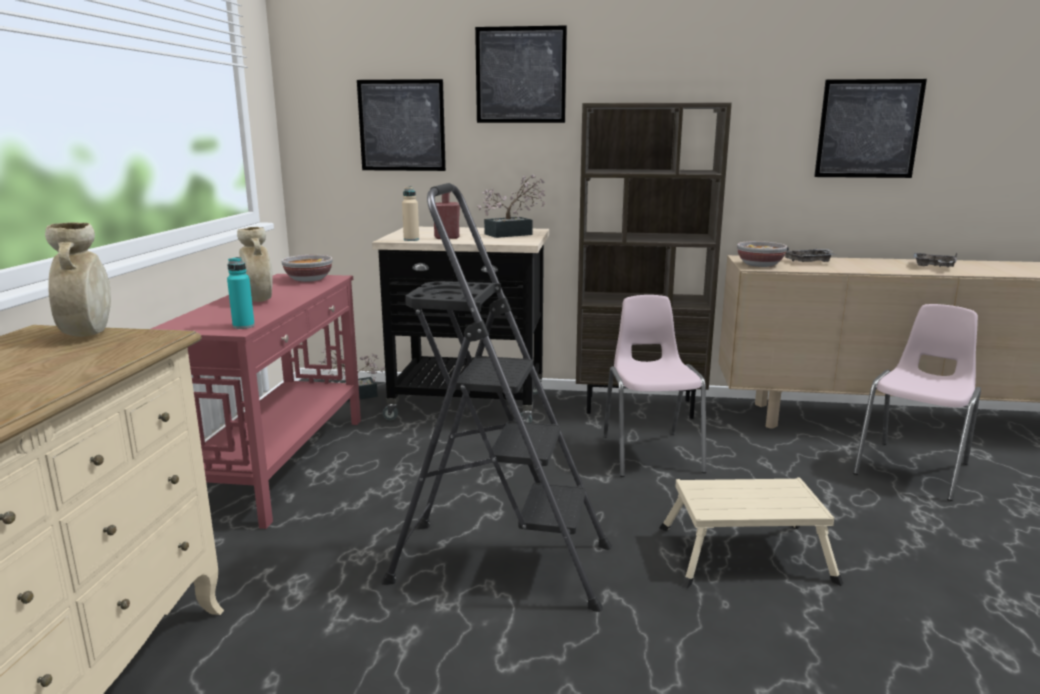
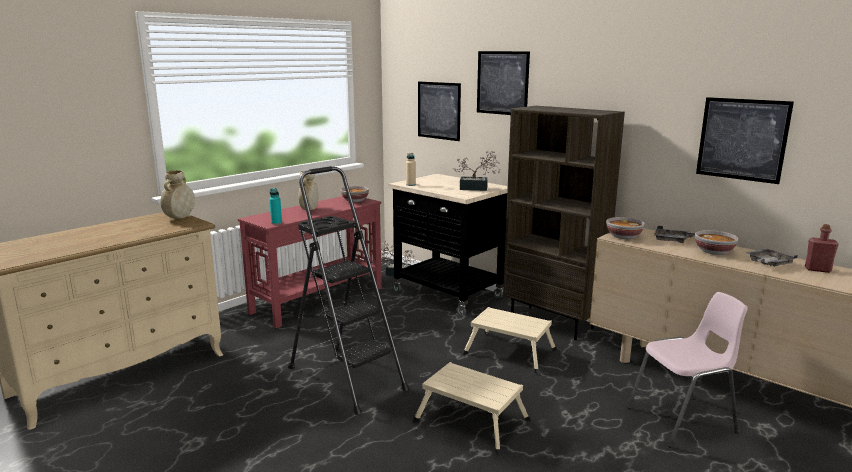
camera: 35 degrees right, 0 degrees up
red bottle [434,192,460,239] -> red bottle moved to [805,224,839,273]
pink chair [603,295,706,477] -> beige step ladder [462,307,557,374]
none -> bowl [695,230,738,255]

